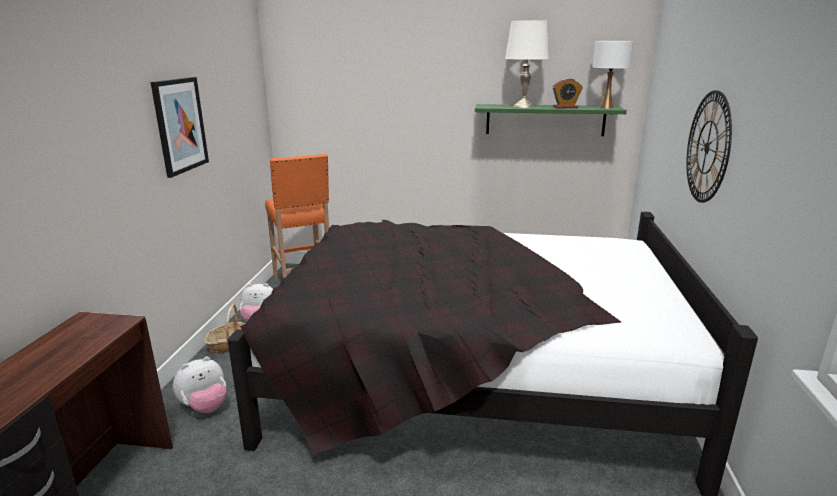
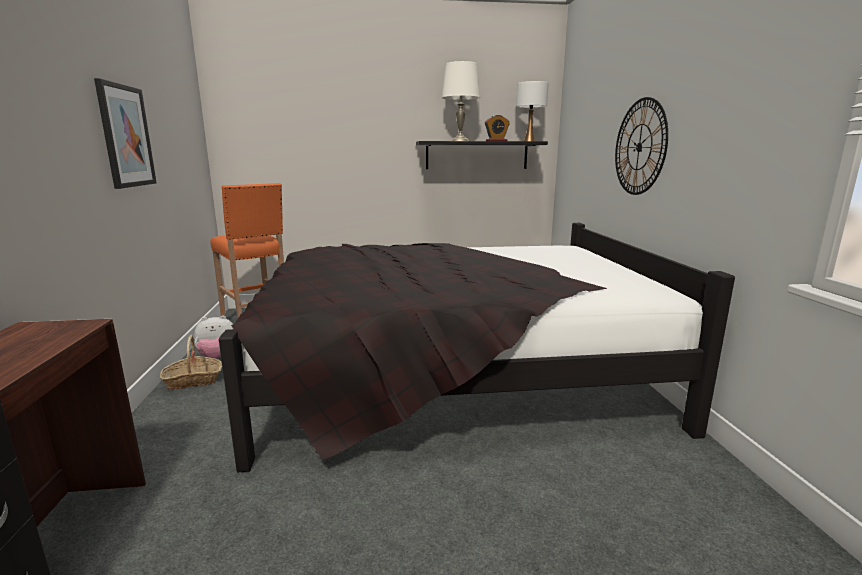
camera: 15 degrees left, 5 degrees down
plush toy [173,357,226,413] -> none
green shelf [475,104,627,136] -> black shelf [416,141,548,169]

